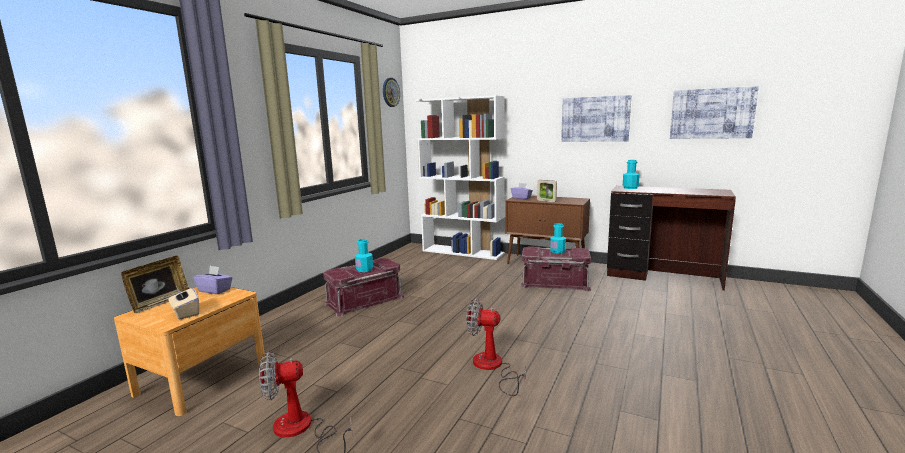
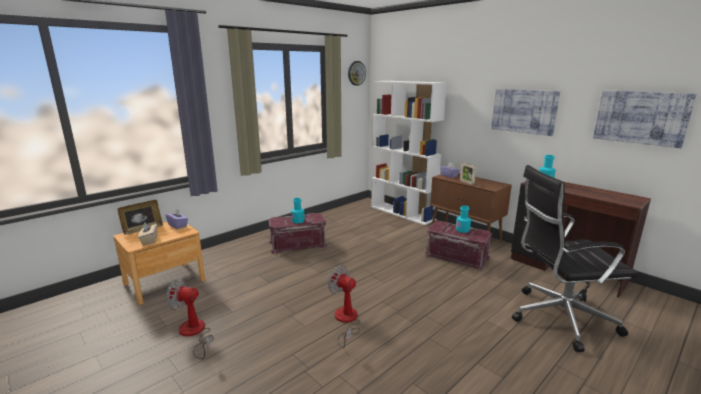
camera: 20 degrees right, 5 degrees up
none -> black office chair [512,165,639,352]

